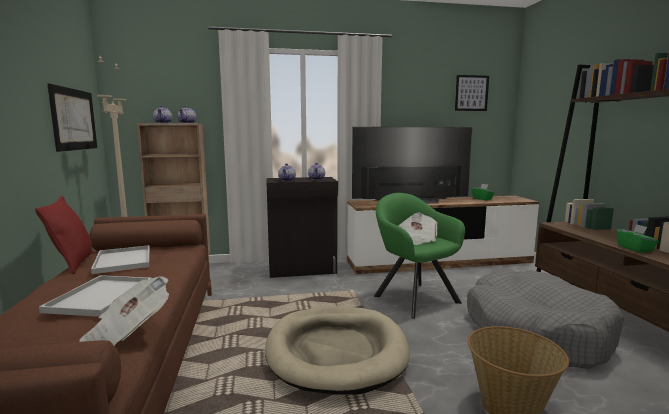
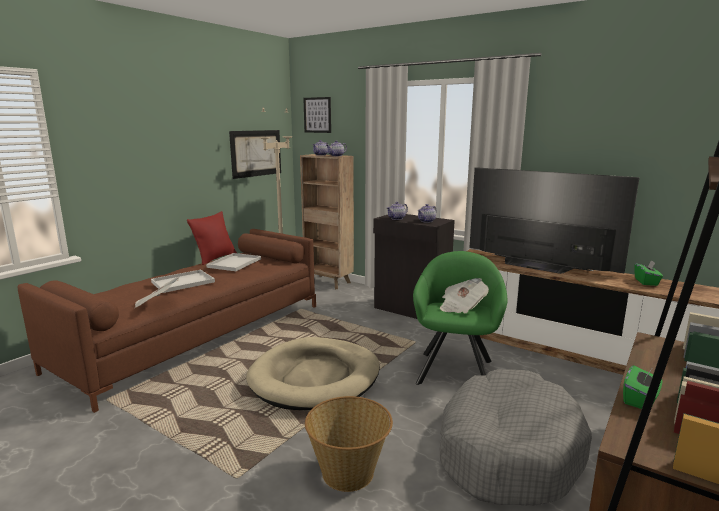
camera: 45 degrees right, 5 degrees up
picture [455,75,489,111] -> picture moved to [303,97,331,133]

